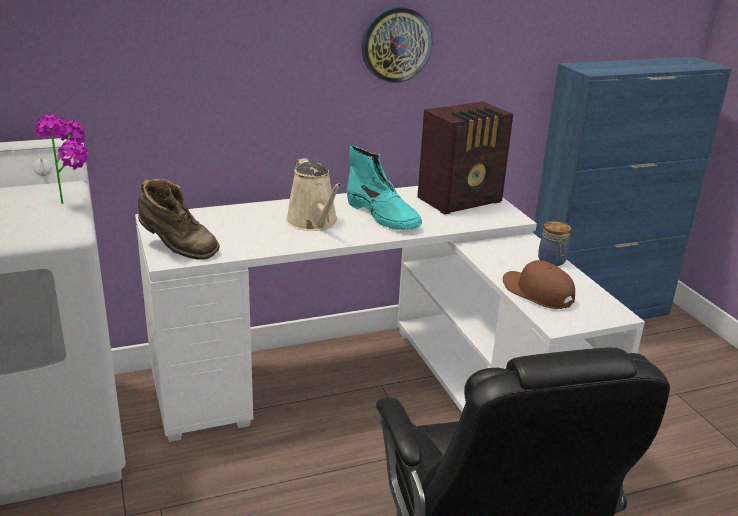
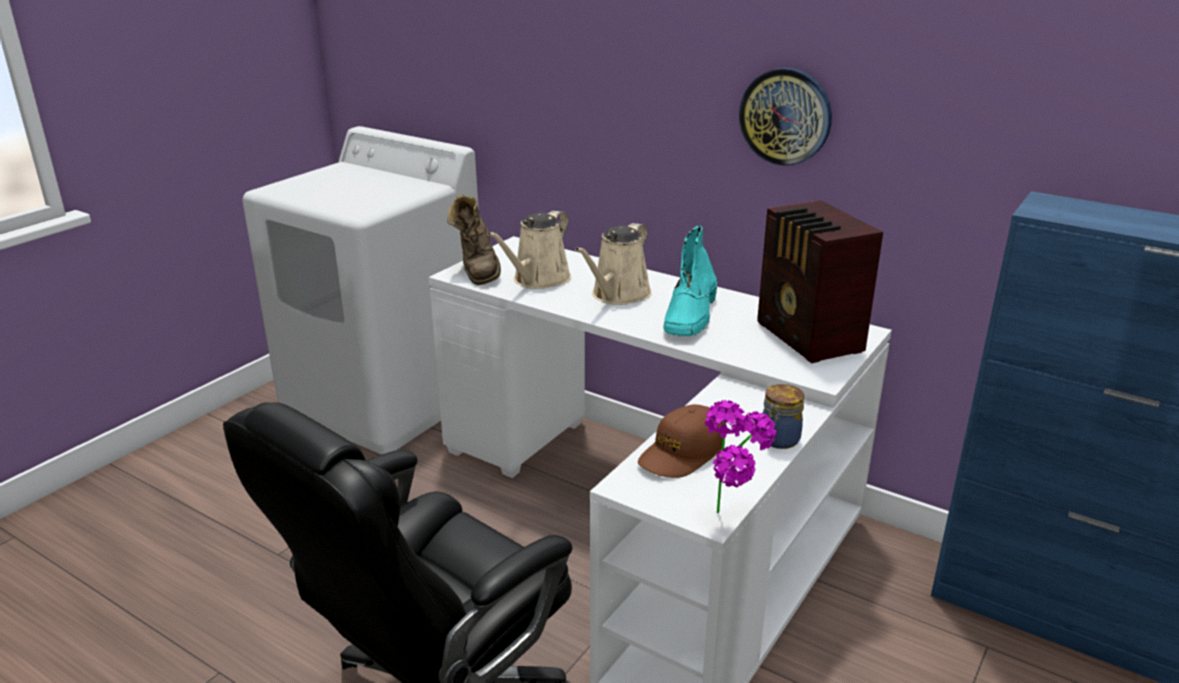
camera: 55 degrees right, 0 degrees up
potted plant [35,114,89,204] -> potted plant moved to [705,400,777,513]
radio [417,101,513,215] -> radio turned 45 degrees clockwise [757,200,883,363]
brown cap [503,260,575,309] -> brown cap turned 150 degrees counterclockwise [638,404,725,478]
none -> beige watering can [487,211,571,289]

